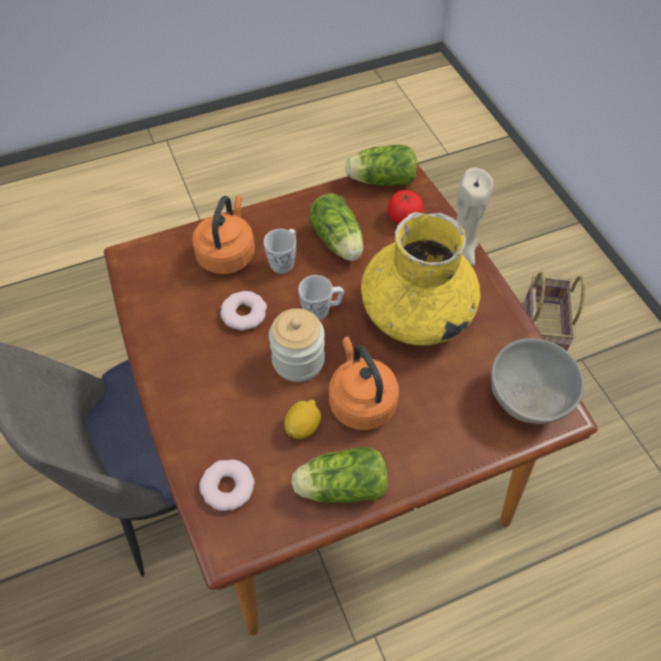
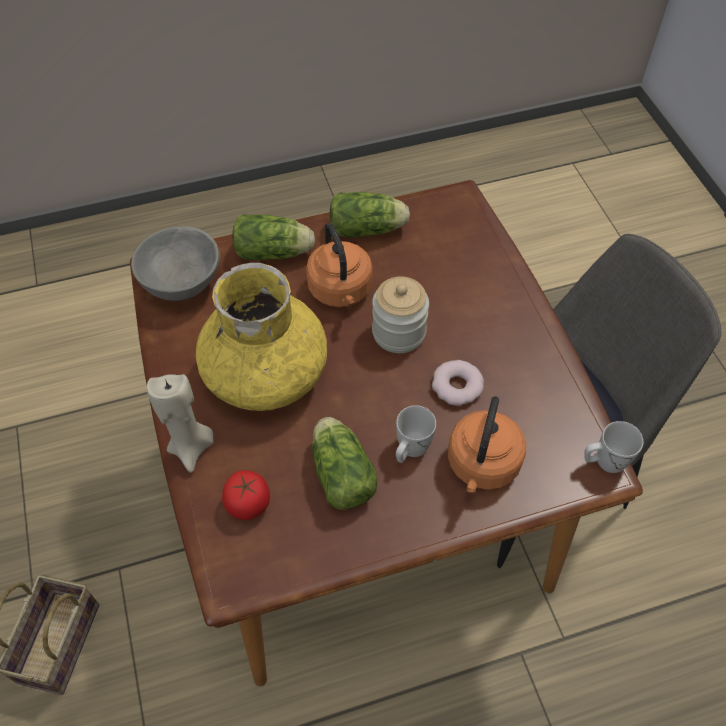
camera: 175 degrees left, 0 degrees up
donut [199,459,255,511] -> none
lemon [285,400,321,440] -> none
white mug [298,275,344,321] -> white mug moved to [584,421,643,473]
lettuce [345,145,417,186] -> lettuce moved to [233,214,315,260]

